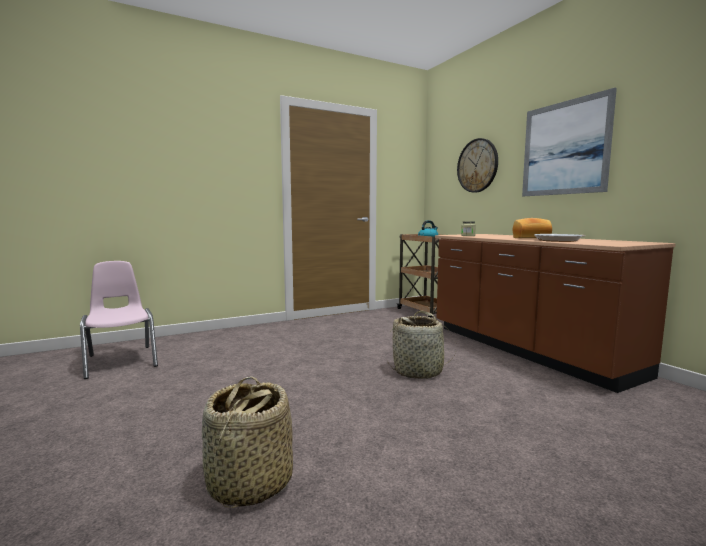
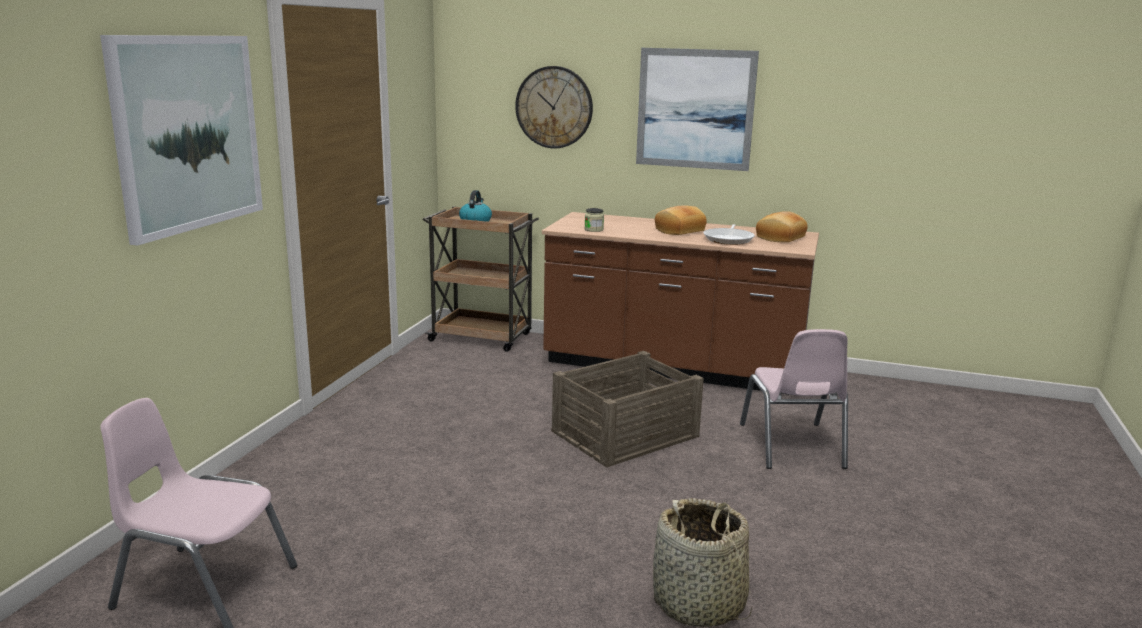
camera: 45 degrees left, 10 degrees up
basket [388,310,456,379] -> crate [551,351,704,467]
none -> picture [100,35,263,246]
none -> pink chair [740,329,848,469]
none -> bread [756,211,808,242]

